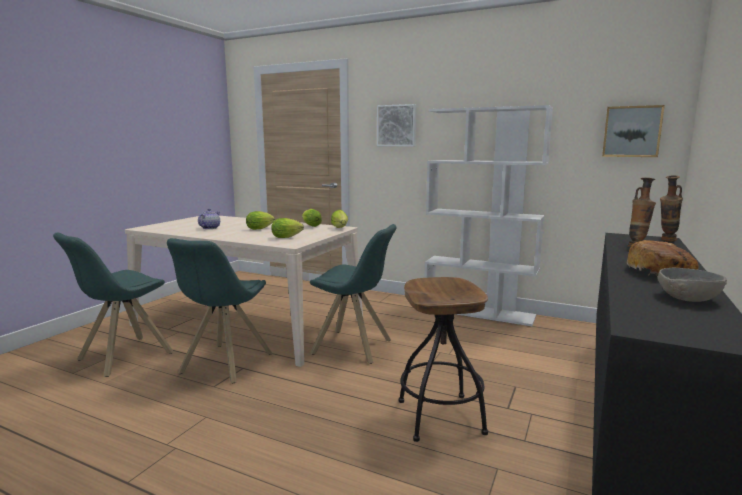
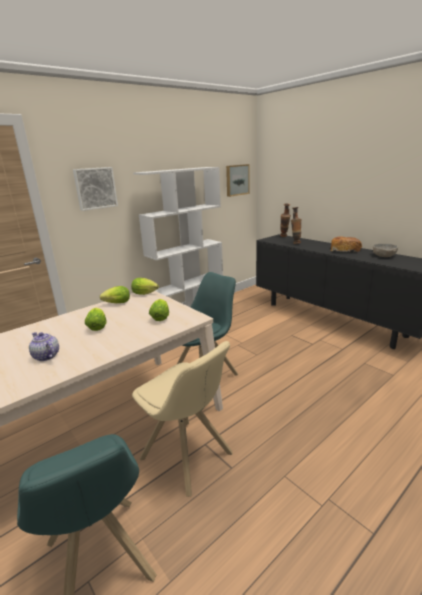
camera: 65 degrees left, 10 degrees up
turquoise chair [167,238,273,383] -> beige chair [132,341,233,497]
brown stool [399,277,488,442] -> none

